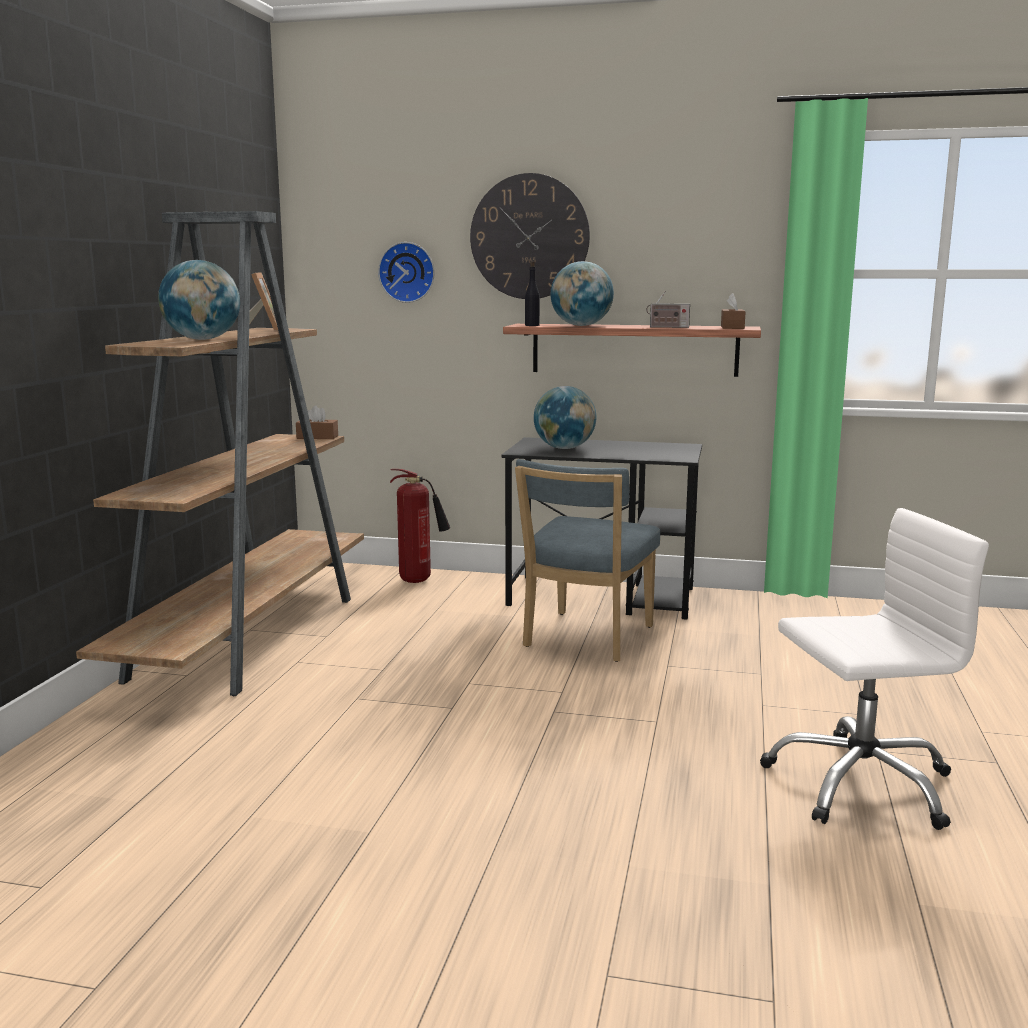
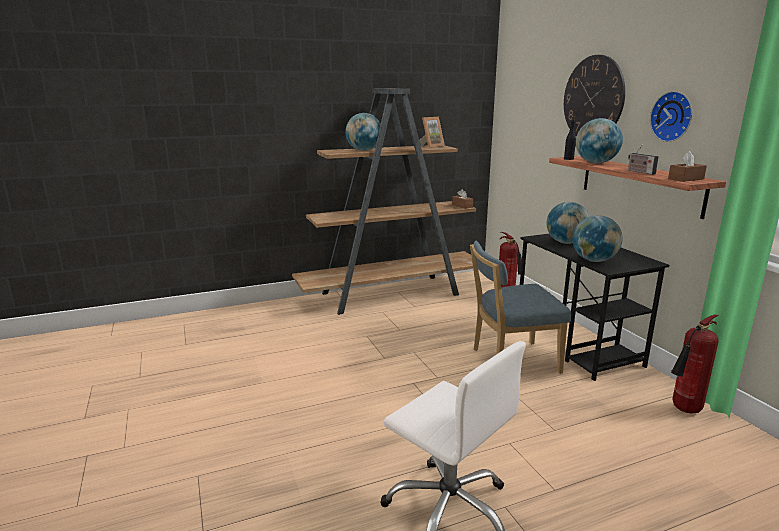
camera: 55 degrees right, 5 degrees up
wall clock [378,242,435,303] -> wall clock moved to [650,91,692,142]
none -> globe [572,215,623,262]
none -> fire extinguisher [671,315,719,414]

